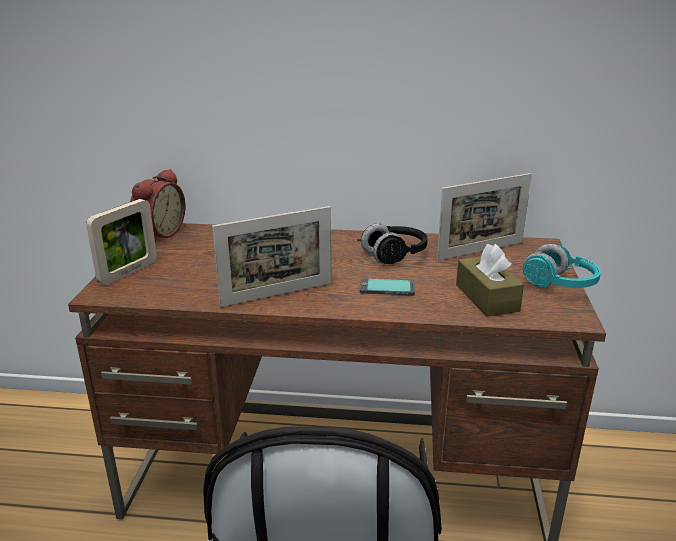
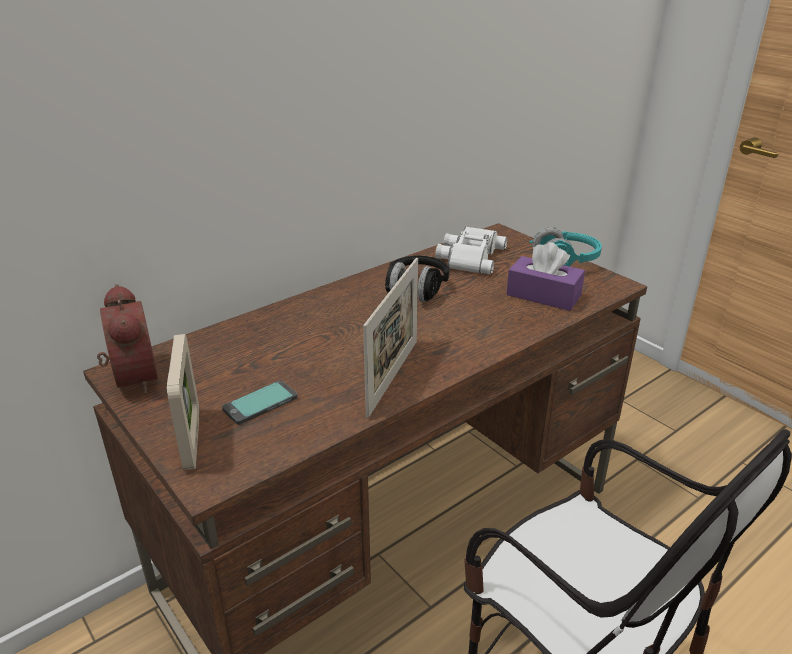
camera: 45 degrees left, 5 degrees up
phone [360,278,415,296] -> phone moved to [222,380,298,425]
picture frame [437,173,532,261] -> white binoculars [435,226,507,274]
brown tissue box [456,244,524,317] -> purple tissue box [507,242,585,311]

